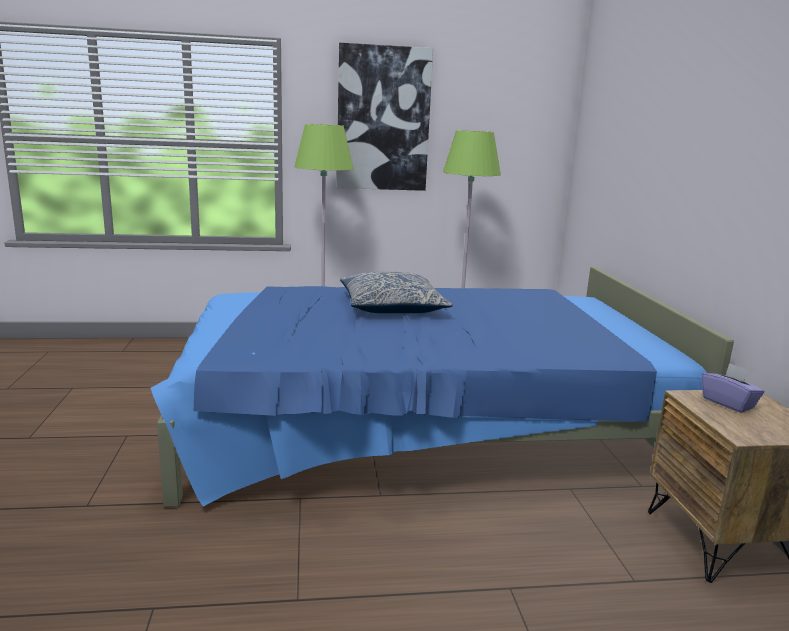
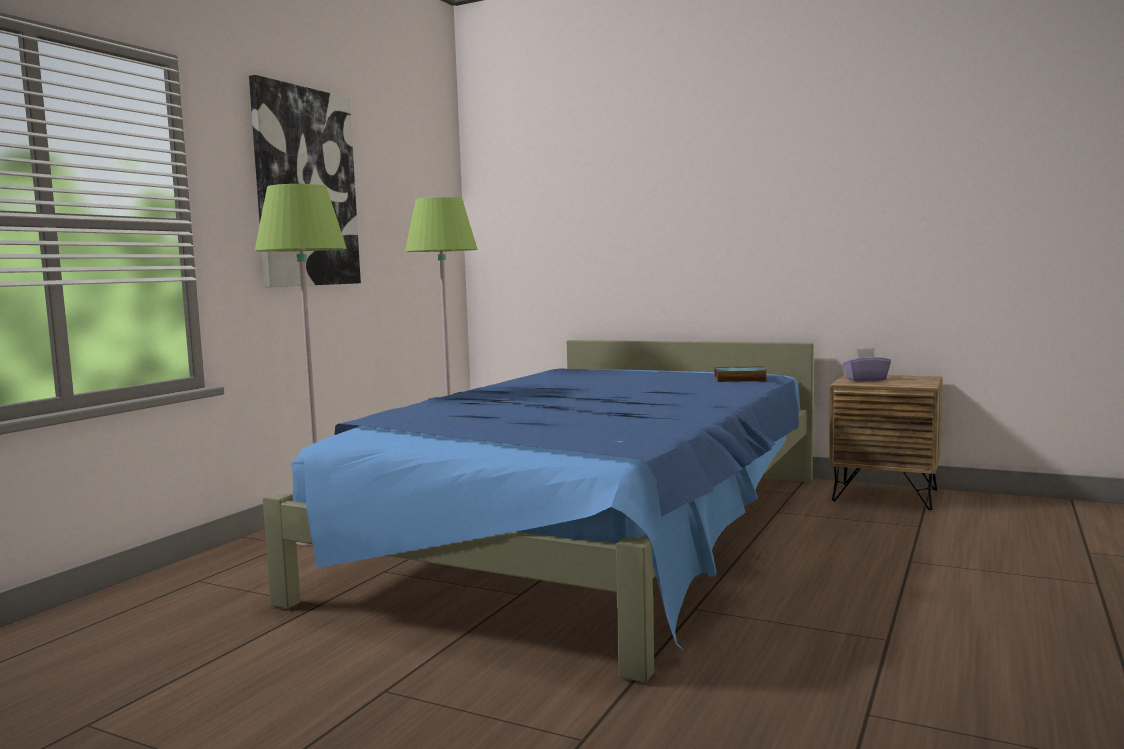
camera: 55 degrees left, 10 degrees down
pillow [340,272,453,313] -> none
none -> book [715,366,768,382]

